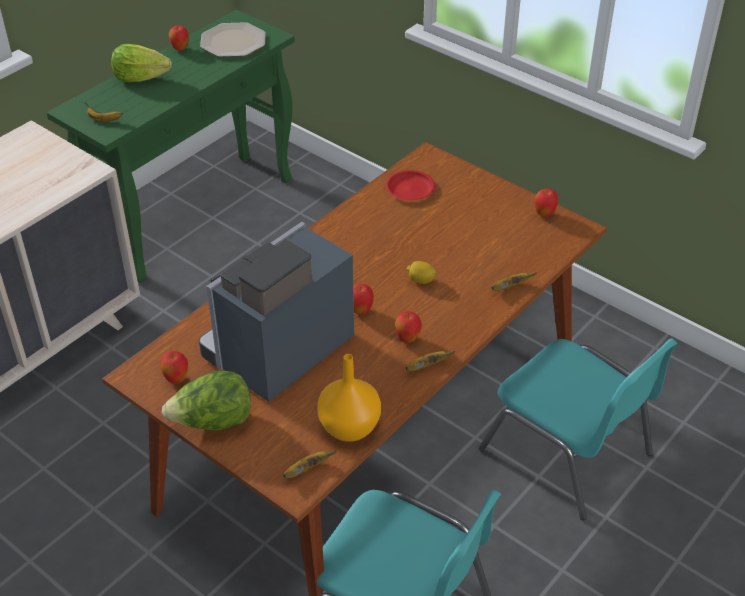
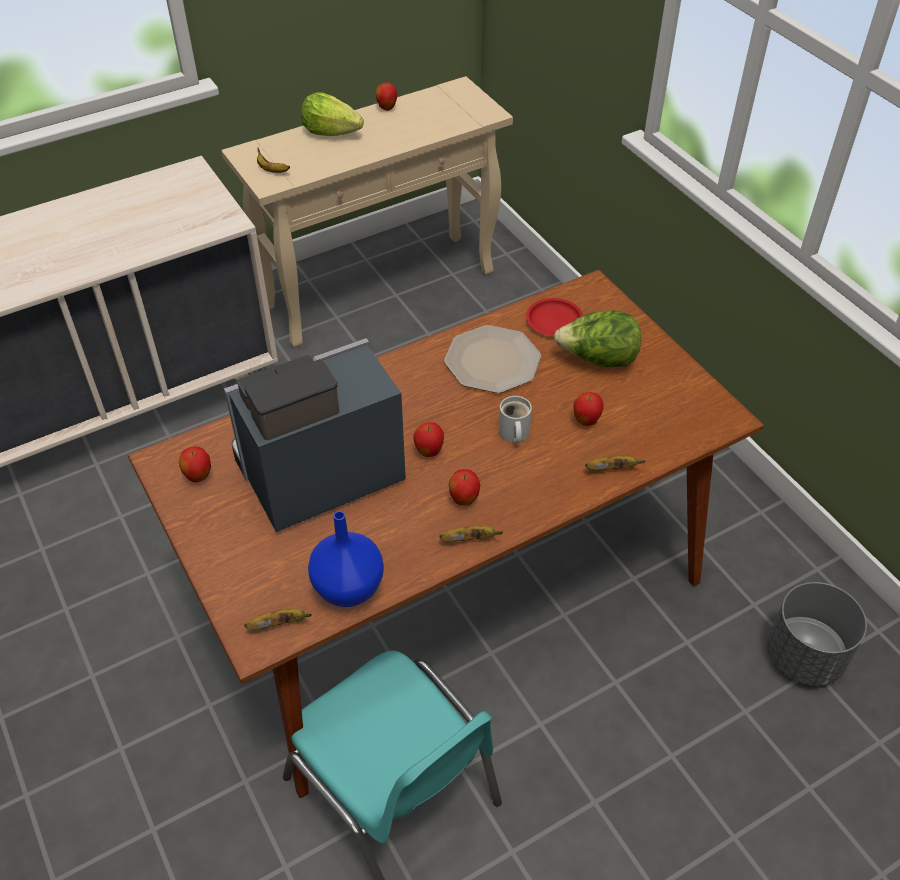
camera: 20 degrees right, 5 degrees up
green console table [46,10,295,283] -> beige console table [221,76,513,347]
lettuce [162,371,251,431] -> lettuce moved to [554,310,641,367]
plate [200,22,265,57] -> plate moved to [444,325,541,393]
orange vase [317,354,381,442] -> blue vase [308,511,384,607]
lemon [407,261,436,284] -> white mug [499,396,532,443]
turquoise chair [479,339,678,520] -> none
apple [535,189,558,217] -> apple moved to [574,392,603,426]
none -> grey planter [768,582,867,686]

